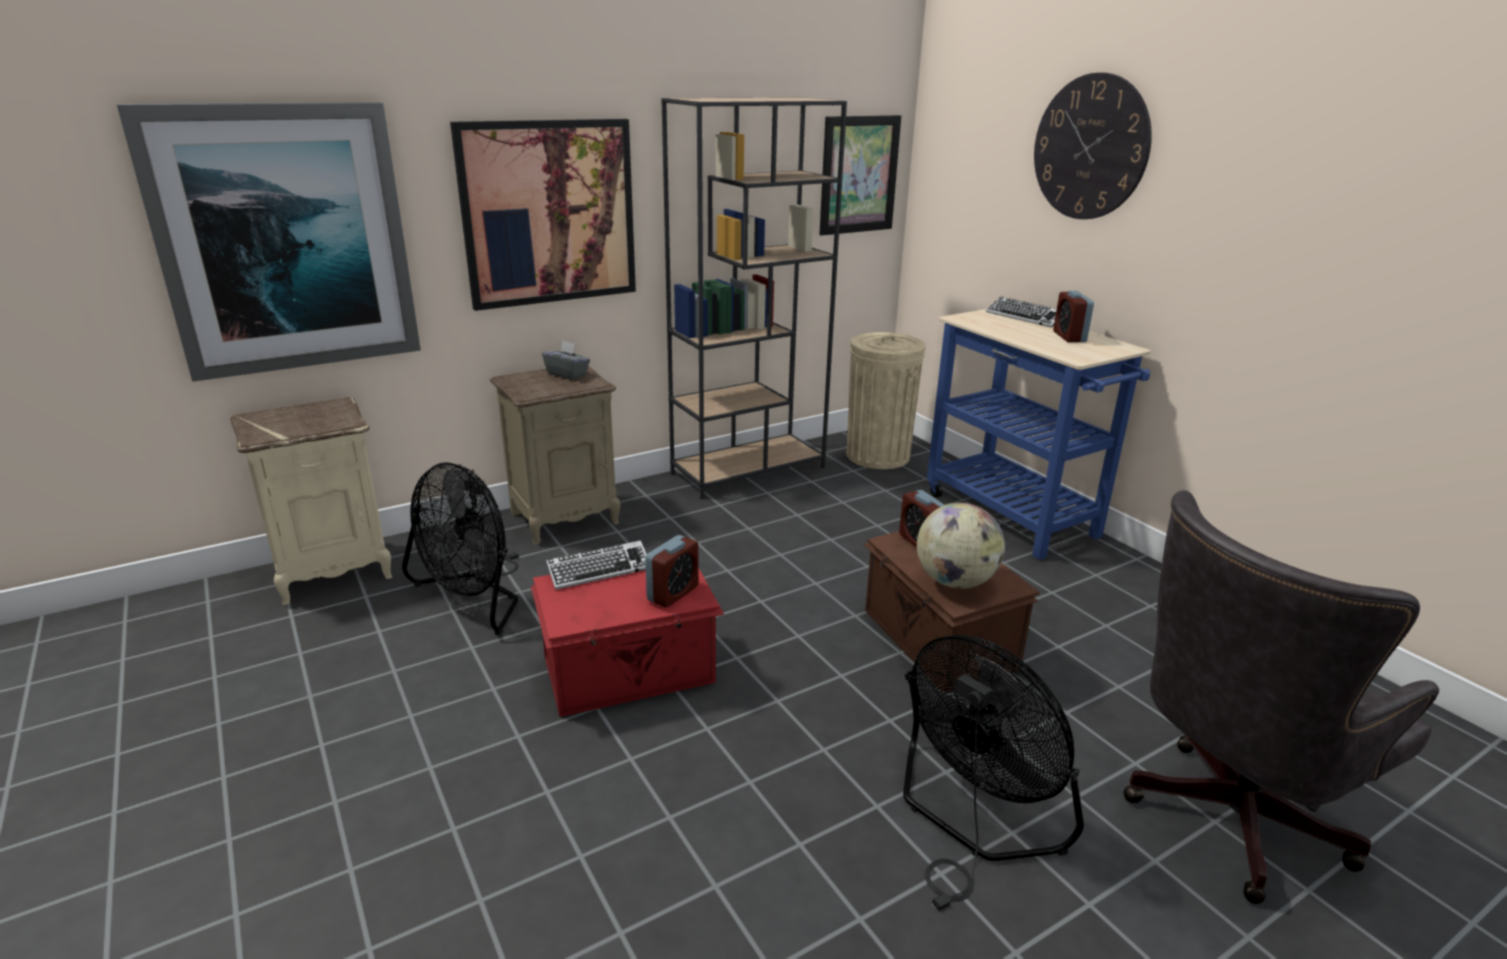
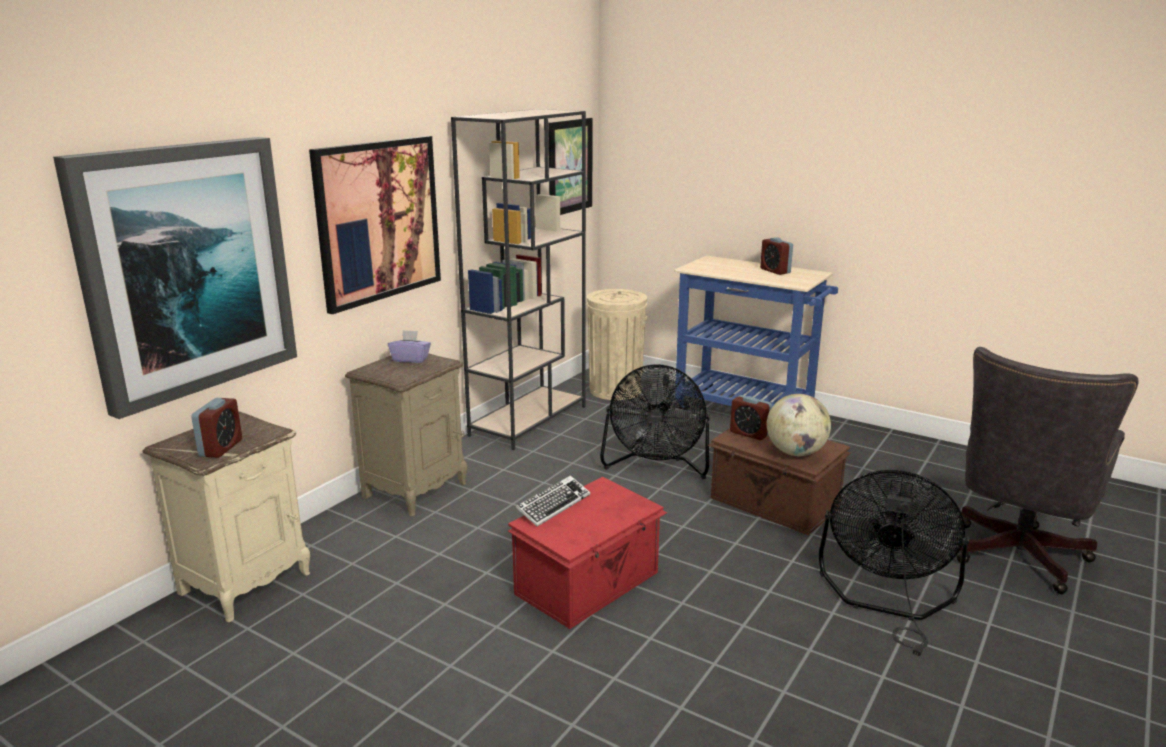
camera: 25 degrees left, 5 degrees down
black fan [402,462,519,636] -> black fan moved to [600,364,710,479]
grey tissue box [542,340,590,380] -> purple tissue box [388,330,431,363]
alarm clock [645,535,699,607] -> alarm clock moved to [191,398,242,458]
keyboard [986,297,1057,327] -> none
wall clock [1034,72,1152,219] -> none

